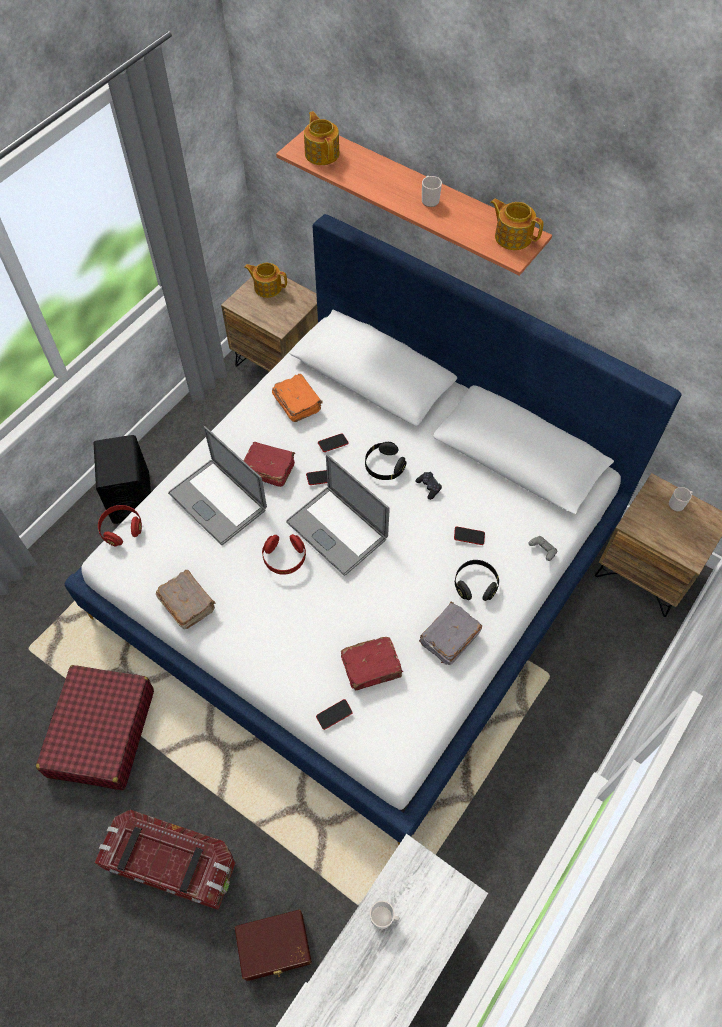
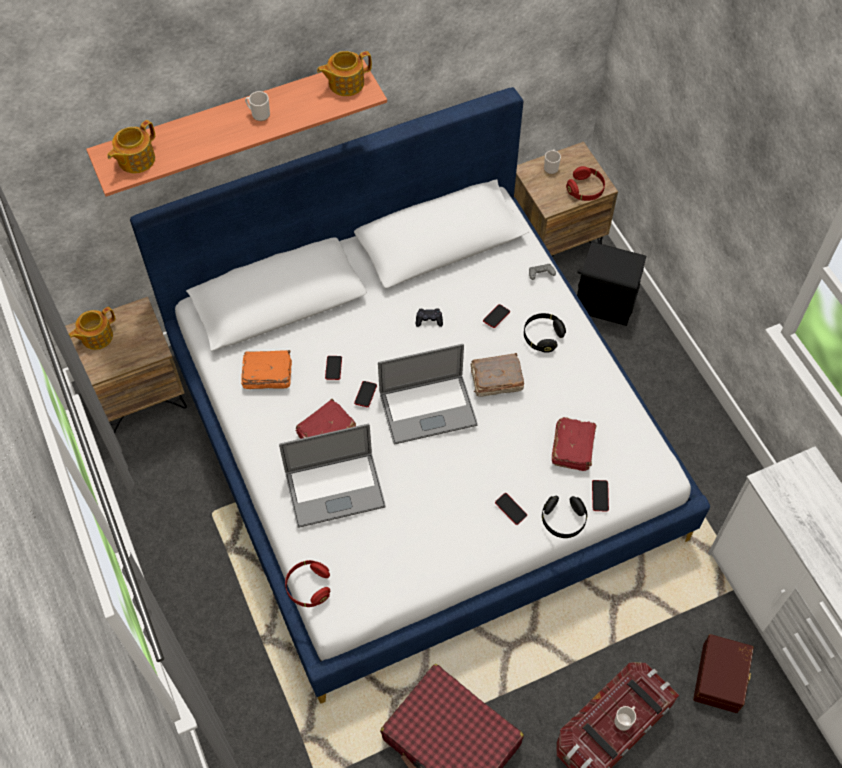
camera: 60 degrees left, 0 degrees up
black speaker [93,435,151,524] -> black speaker moved to [577,242,646,326]
brown book [156,570,215,629] -> brown book moved to [470,353,524,397]
red headphones [262,534,306,575] -> red headphones moved to [566,166,605,201]
teapot [304,111,339,165] -> teapot turned 60 degrees counterclockwise [107,120,155,173]
black headphones [365,442,407,480] -> black headphones moved to [542,495,587,538]
mug [370,900,400,929] -> mug moved to [614,706,636,731]
grey book [419,601,482,665] -> none
none -> phone [495,493,527,525]

